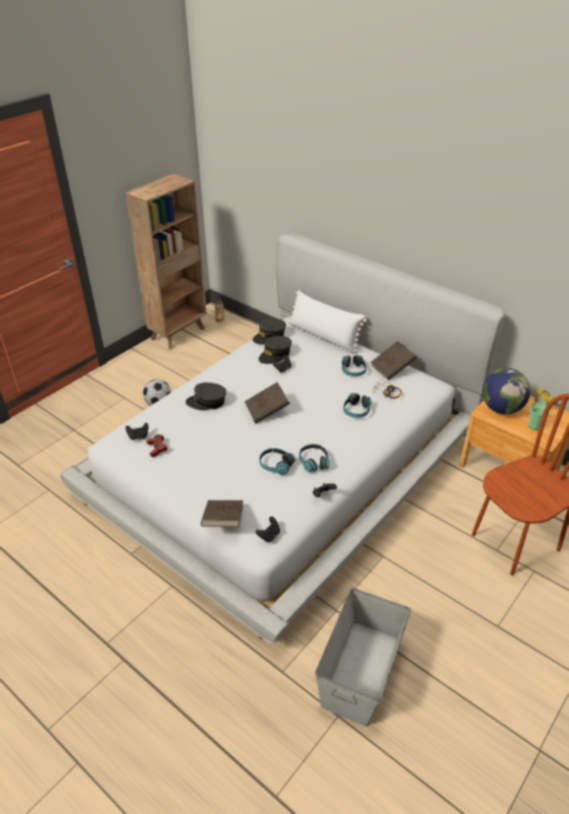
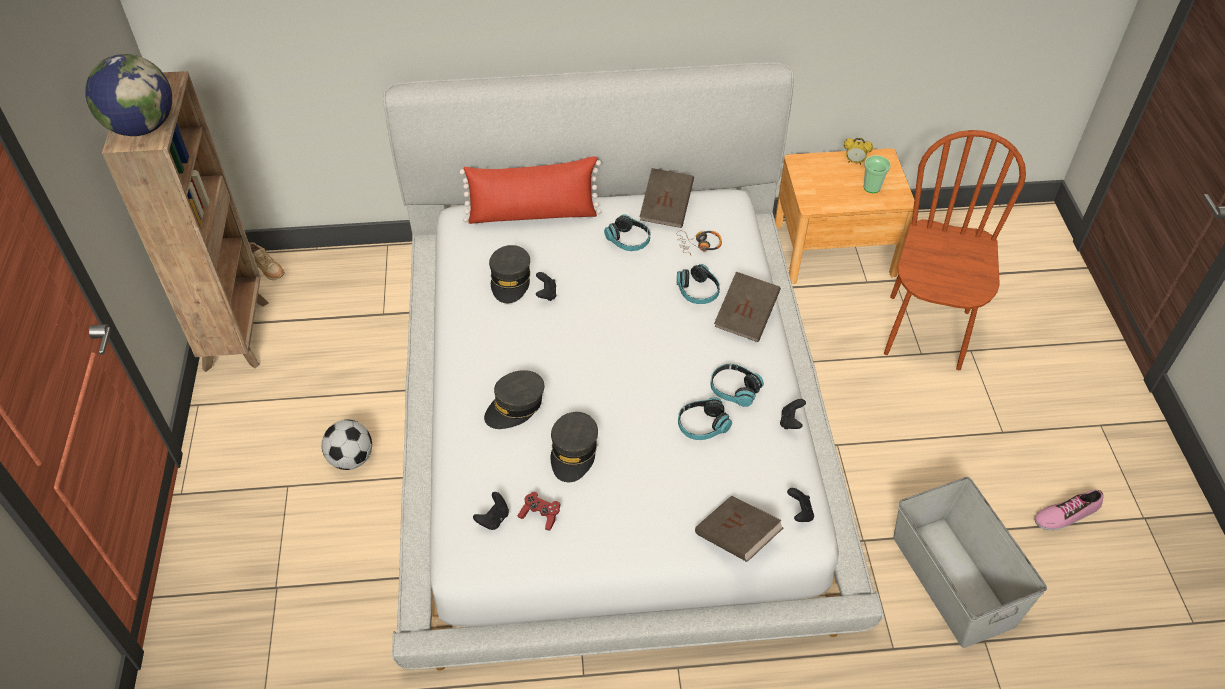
camera: 45 degrees left, 10 degrees up
brown book [244,382,290,424] -> brown book moved to [714,272,781,342]
grey cap [252,319,286,344] -> grey cap moved to [551,412,598,482]
white pillow [288,290,367,353] -> red pillow [459,156,602,224]
globe [482,368,531,414] -> globe moved to [85,54,172,136]
none -> shoe [1034,490,1104,530]

